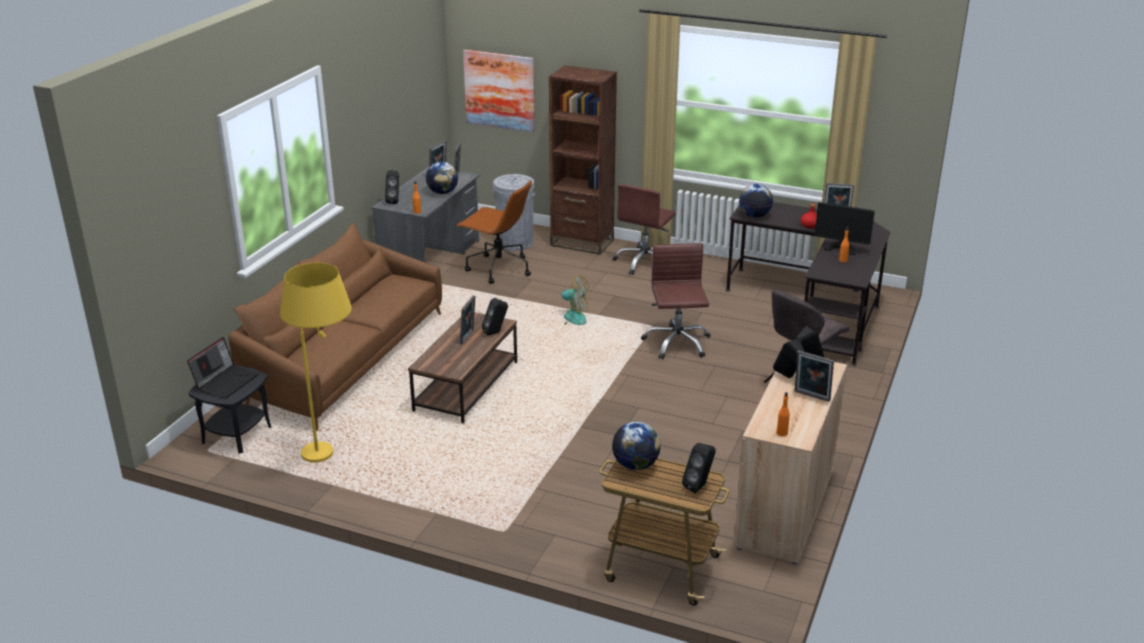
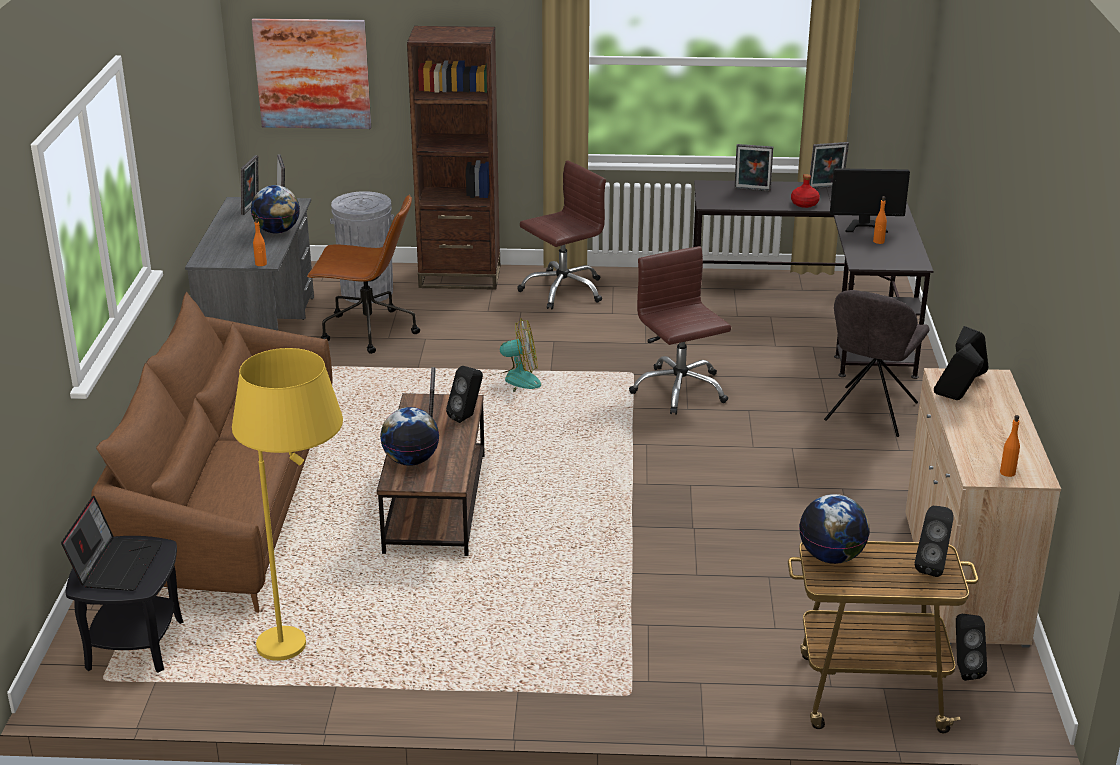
camera: 20 degrees left, 0 degrees up
black speaker [385,170,399,204] -> black speaker moved to [956,614,987,681]
brown office chair [613,184,676,275] -> brown office chair turned 135 degrees counterclockwise [517,160,606,310]
globe [739,184,773,218] -> globe moved to [380,407,439,466]
picture frame [795,350,834,402] -> picture frame moved to [734,144,773,192]

